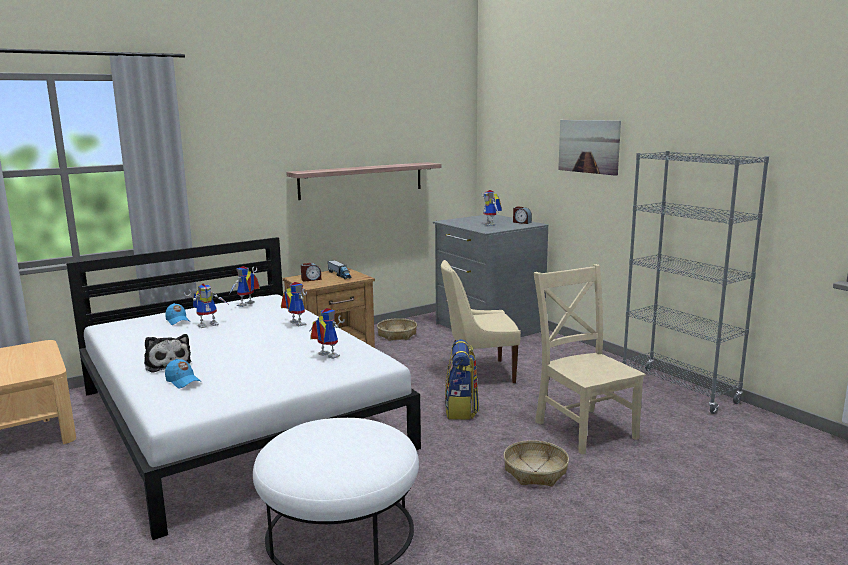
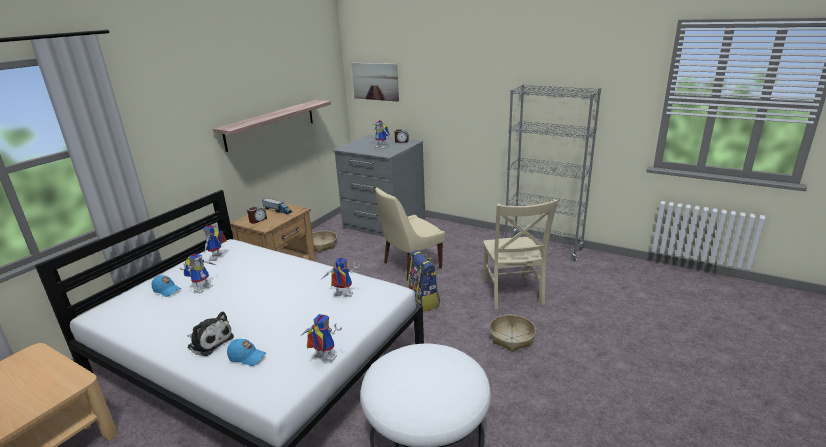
camera: 25 degrees left, 10 degrees up
toy robot [281,282,307,326] -> toy robot moved to [300,314,342,362]
beige chair [533,264,646,455] -> beige chair turned 135 degrees counterclockwise [483,199,558,309]
picture [558,120,621,176] -> picture moved to [351,63,399,102]

